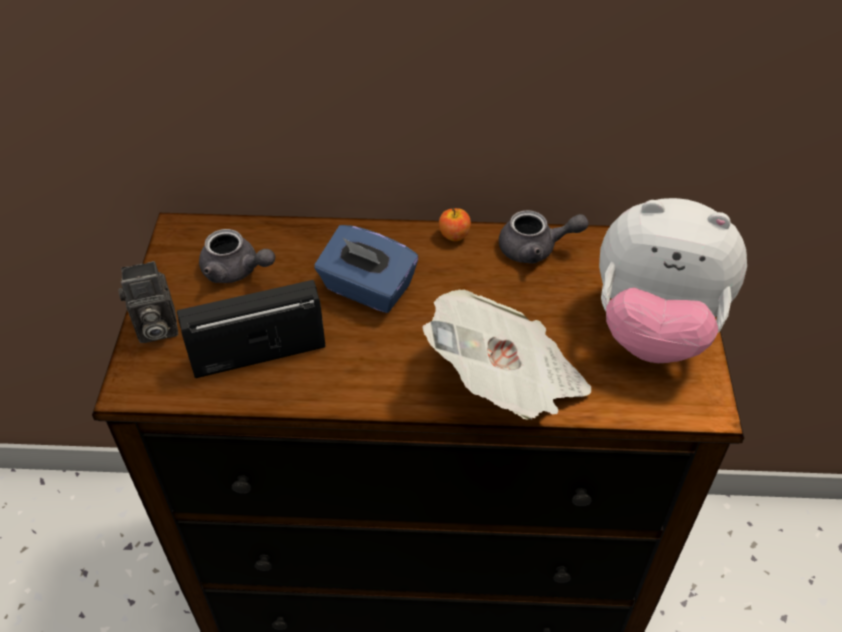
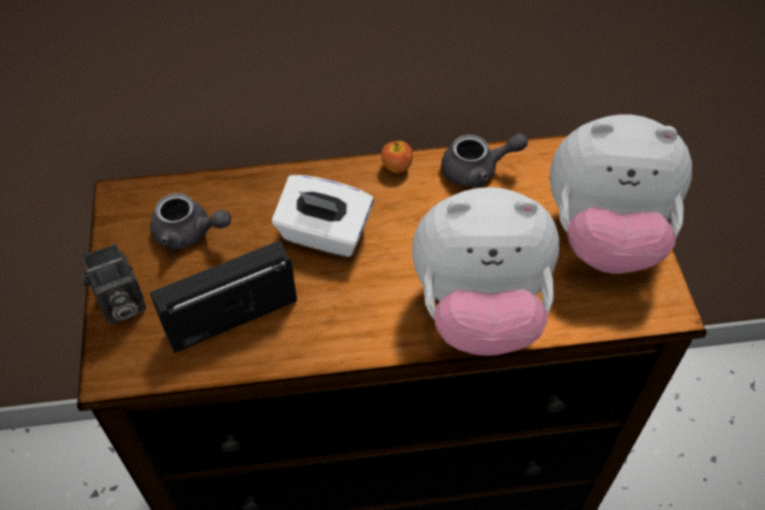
camera: 10 degrees left, 5 degrees up
blue tissue box [314,225,418,313] -> white tissue box [272,175,374,257]
newspaper [422,290,591,420] -> plush toy [412,187,559,356]

